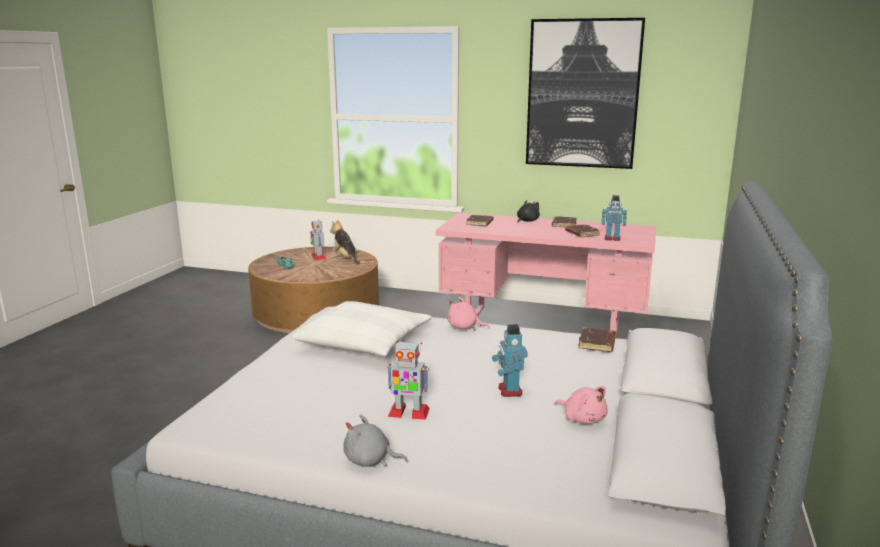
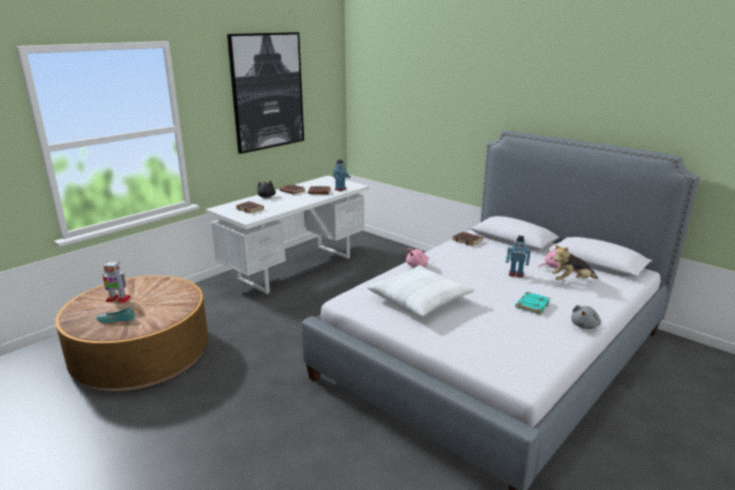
camera: 65 degrees left, 5 degrees up
plush toy [330,220,360,265] -> plush toy moved to [552,245,598,280]
toy robot [387,341,430,420] -> turquoise book [515,292,550,315]
pink desk [435,213,656,338] -> white desk [206,176,369,294]

